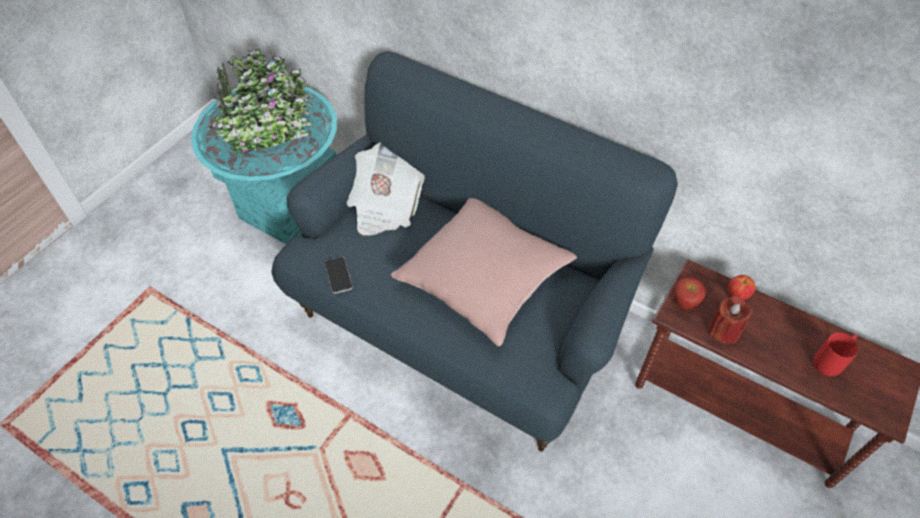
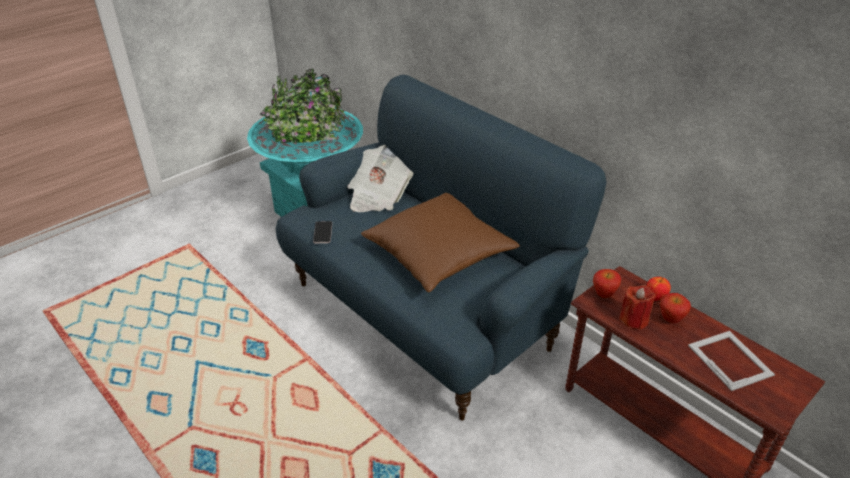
camera: 15 degrees right, 15 degrees down
pink pillow [391,198,577,346] -> brown pillow [361,193,520,293]
red mug [813,333,859,376] -> picture frame [688,331,775,391]
none -> apple [660,293,691,324]

